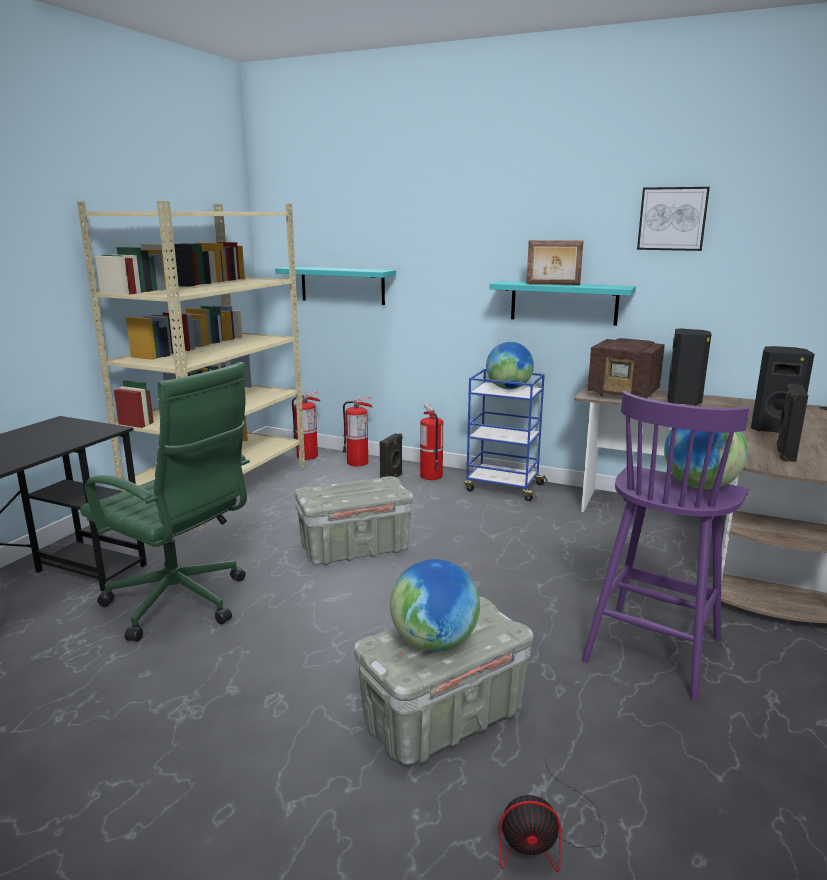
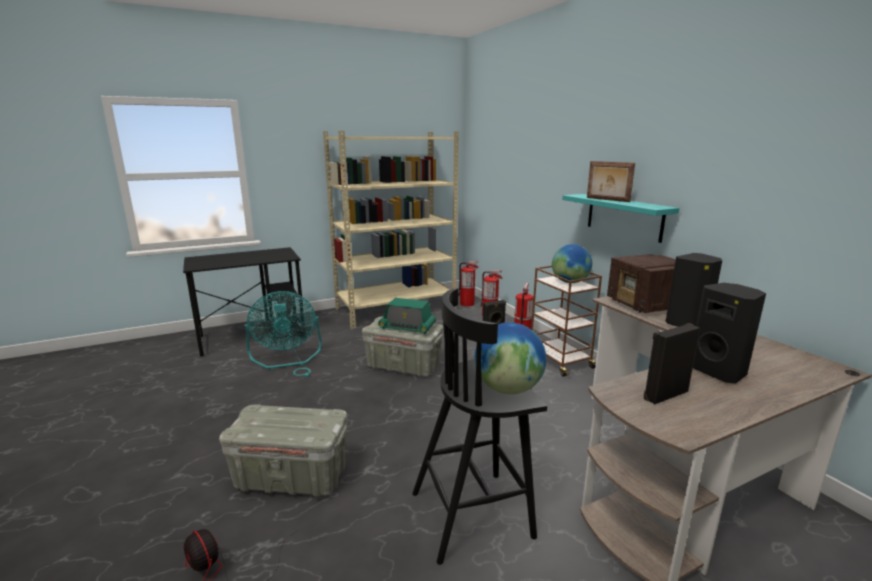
camera: 40 degrees right, 0 degrees up
green office chair [80,362,250,642] -> turquoise fan [245,291,322,377]
turquoise shelf [275,267,396,305] -> none
globe [390,559,480,652] -> none
blue cart [464,369,548,501] -> brown cart [531,265,602,377]
purple stool [582,390,750,701] -> black stool [412,288,547,565]
picture [637,187,710,251] -> none
none -> radio [378,298,436,334]

